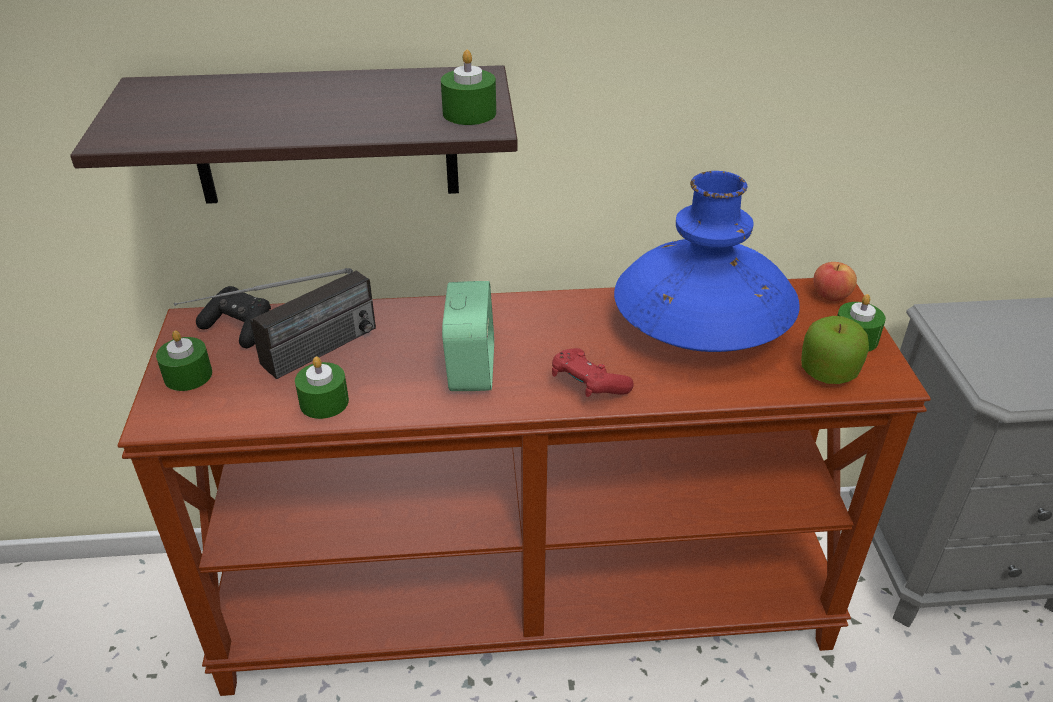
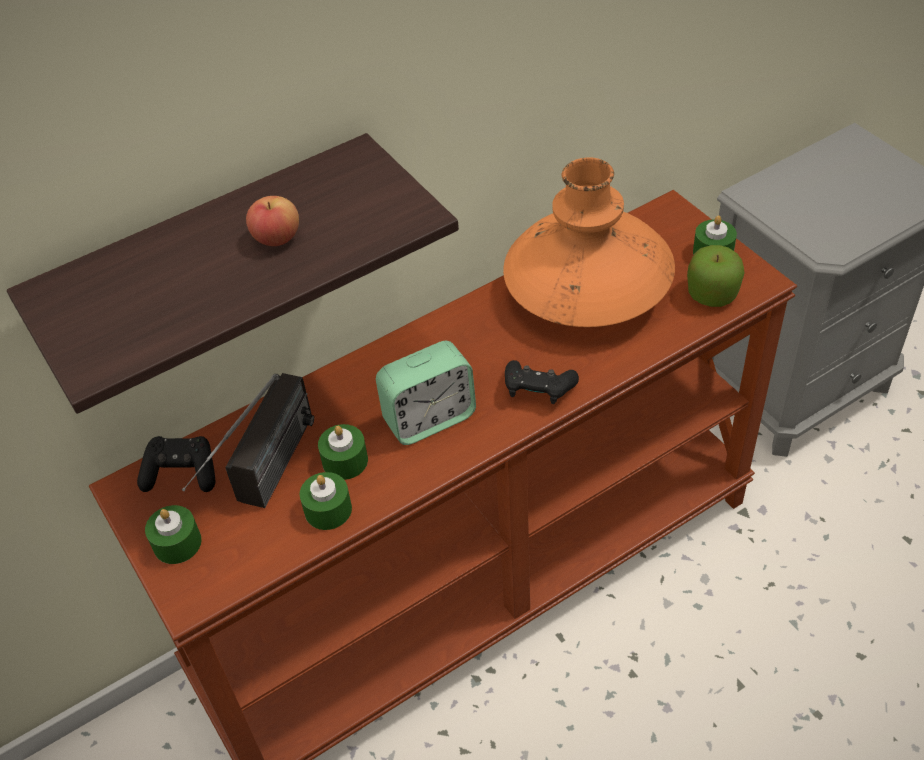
camera: 25 degrees left, 10 degrees up
green candle [441,50,496,125] -> green candle moved to [318,424,368,480]
alarm clock [442,281,494,391] -> alarm clock turned 90 degrees clockwise [376,341,476,445]
red game controller [552,348,633,397] -> black game controller [505,360,579,404]
blue vase [614,171,800,352] -> orange vase [503,157,675,327]
apple [813,262,857,301] -> apple moved to [246,196,299,246]

